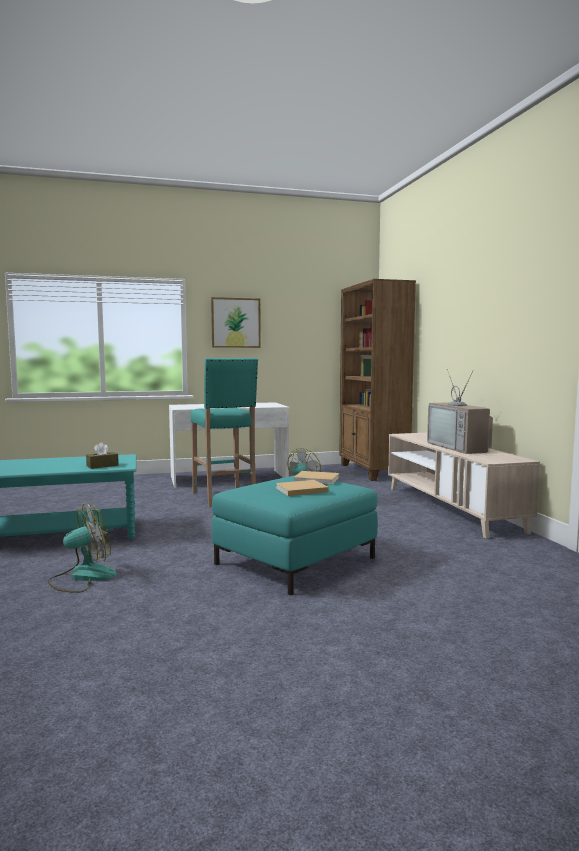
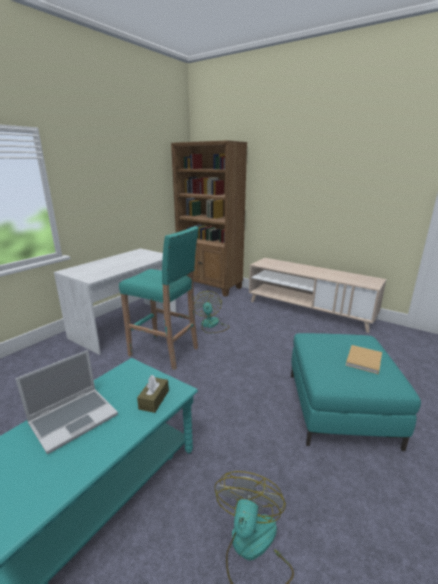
camera: 40 degrees left, 15 degrees up
picture [211,297,261,348] -> none
beige book [293,471,339,485] -> none
television [427,369,493,454] -> none
none -> laptop [15,350,118,454]

